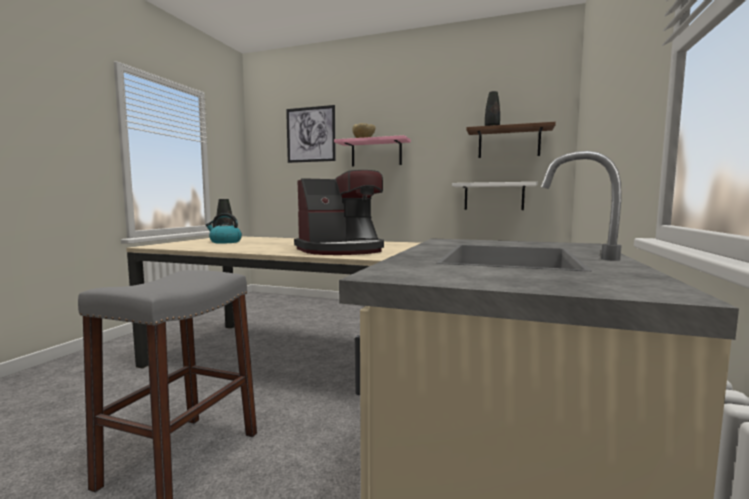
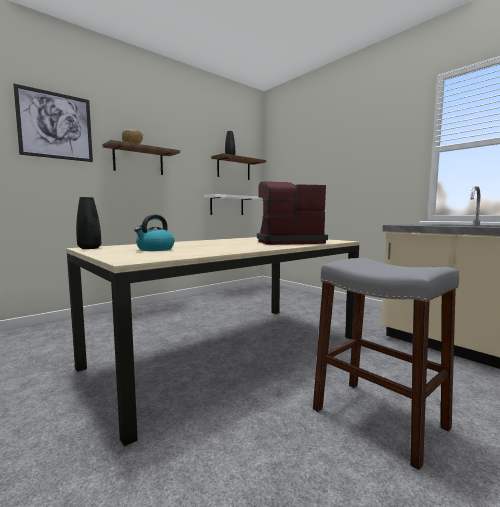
camera: 60 degrees left, 0 degrees up
coffee machine [294,170,384,255] -> coffee machine turned 105 degrees counterclockwise [257,182,328,245]
pink shelf [334,135,411,166] -> brown shelf [103,140,180,175]

